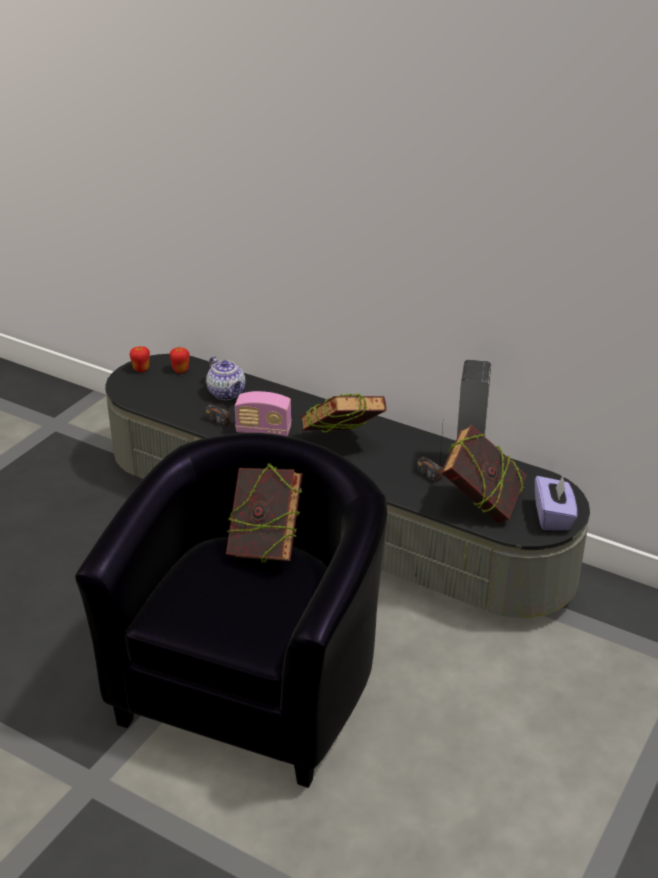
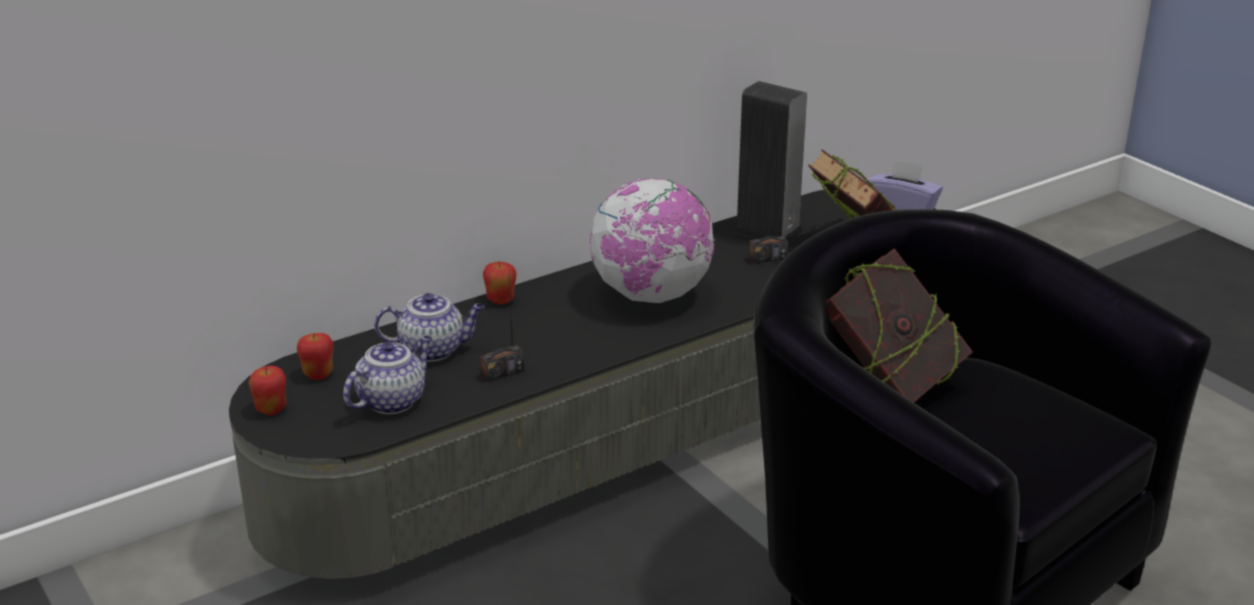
camera: 65 degrees left, 5 degrees down
radio [235,391,292,436] -> none
book [300,393,386,433] -> globe [590,178,715,303]
none -> teapot [343,336,432,414]
none -> apple [483,261,516,304]

